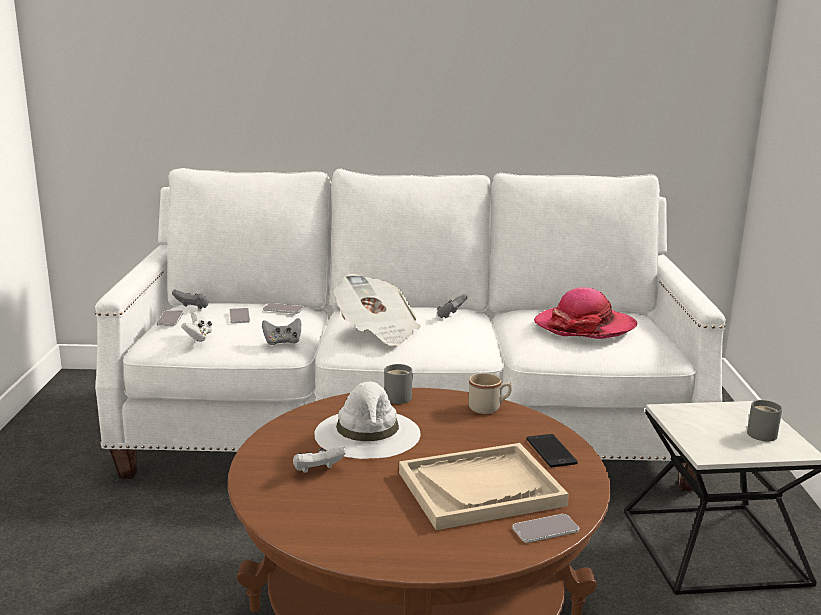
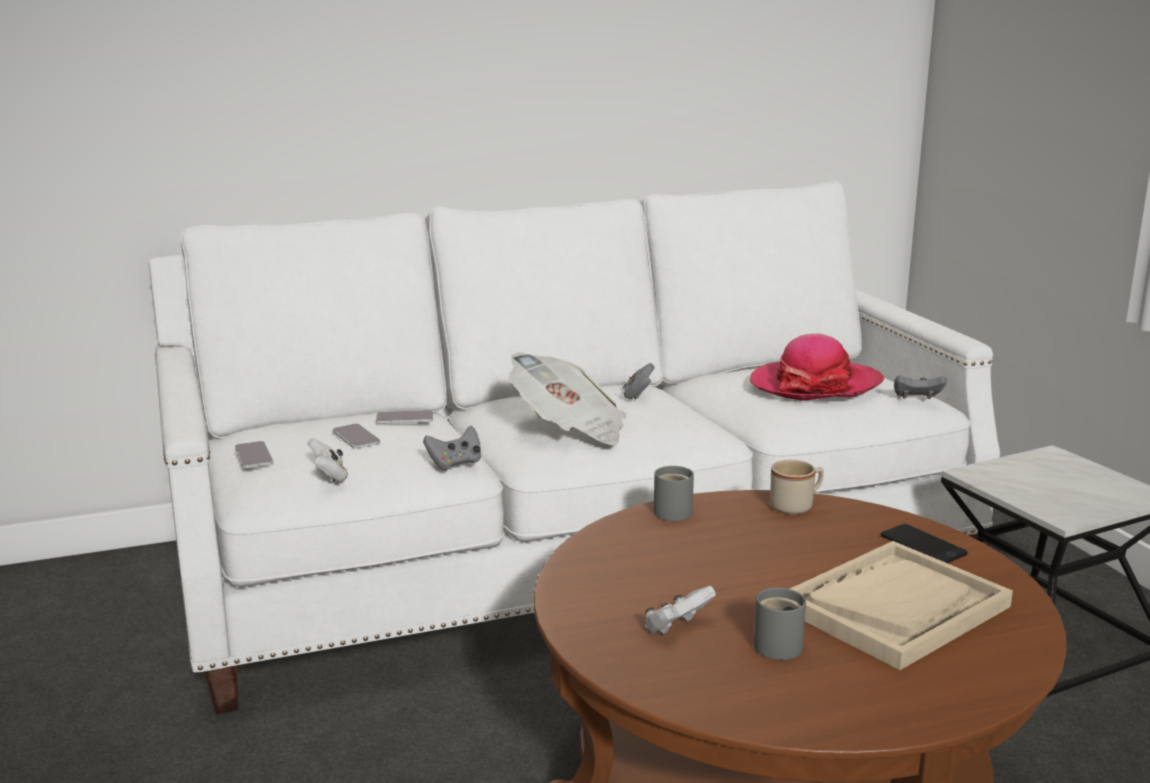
camera: 20 degrees left, 0 degrees up
grey game controller [172,289,208,309] -> grey game controller moved to [894,376,947,399]
white hat [314,382,421,459] -> none
phone [512,514,579,543] -> none
grey mug [747,400,782,441] -> grey mug moved to [754,587,806,660]

